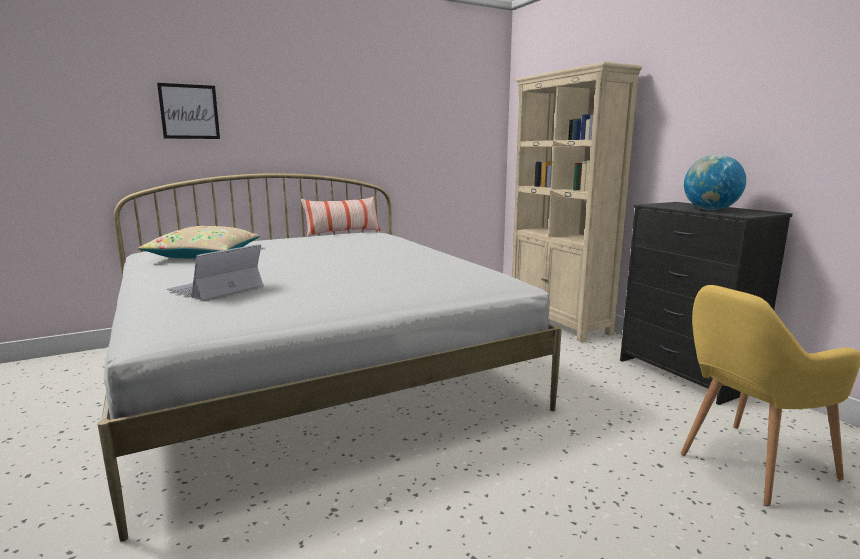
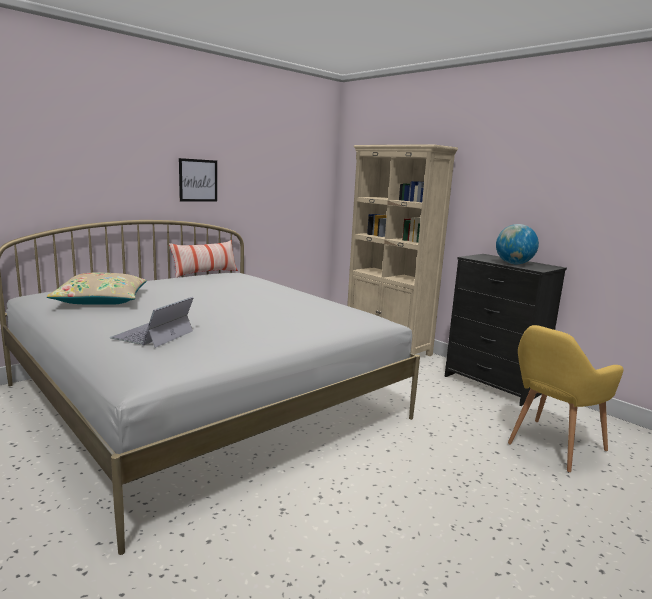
camera: 15 degrees left, 0 degrees up
picture [157,83,220,139] -> picture moved to [179,158,217,202]

